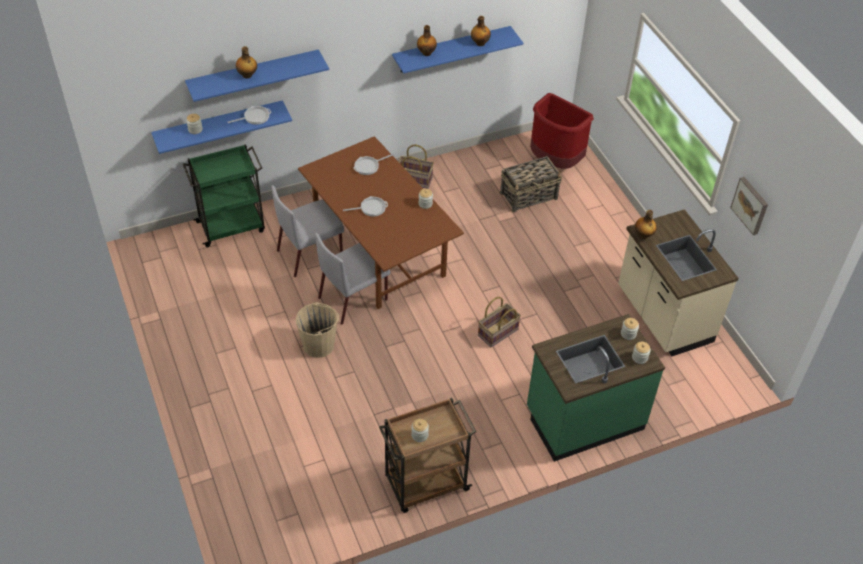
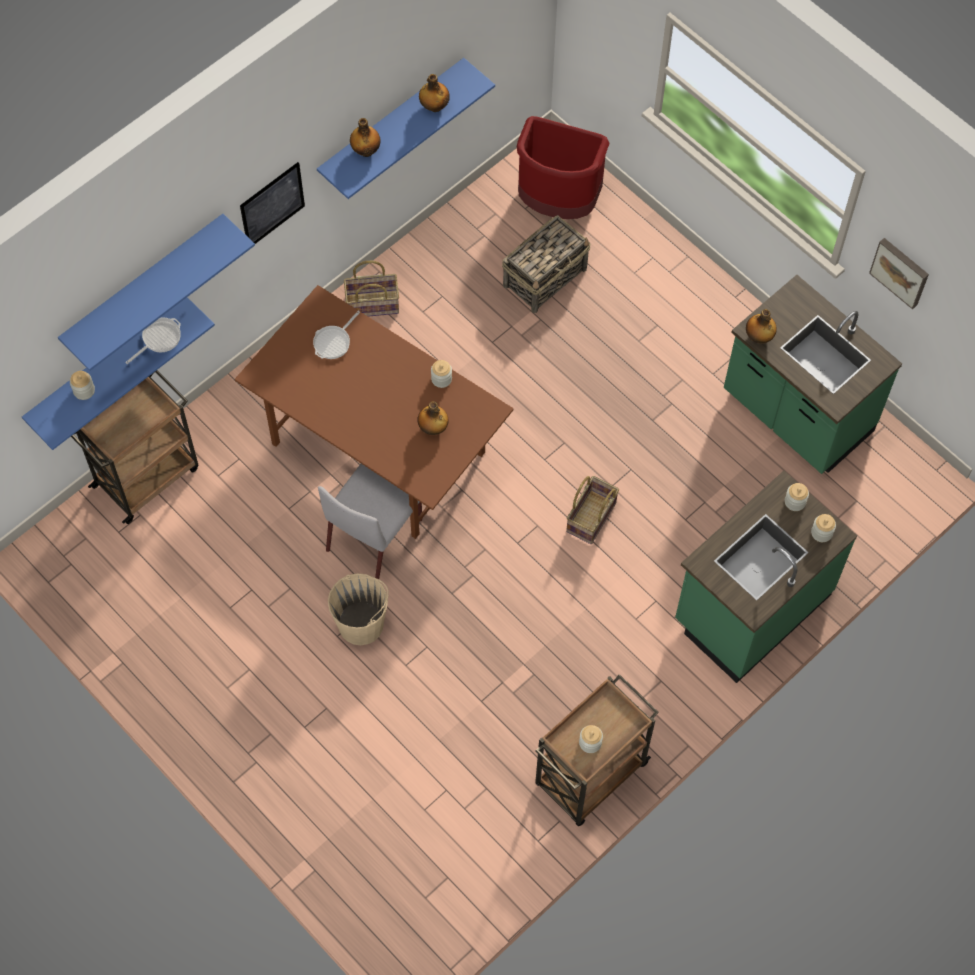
camera: 20 degrees left, 15 degrees up
green cart [183,144,265,247] -> brown cart [71,370,198,524]
bottle [236,46,257,79] -> bottle moved to [417,401,449,435]
grey chair [271,185,344,277] -> none
frying pan [343,196,388,217] -> none
beige counter [618,209,739,357] -> green counter [724,275,902,474]
none -> picture [240,162,305,244]

